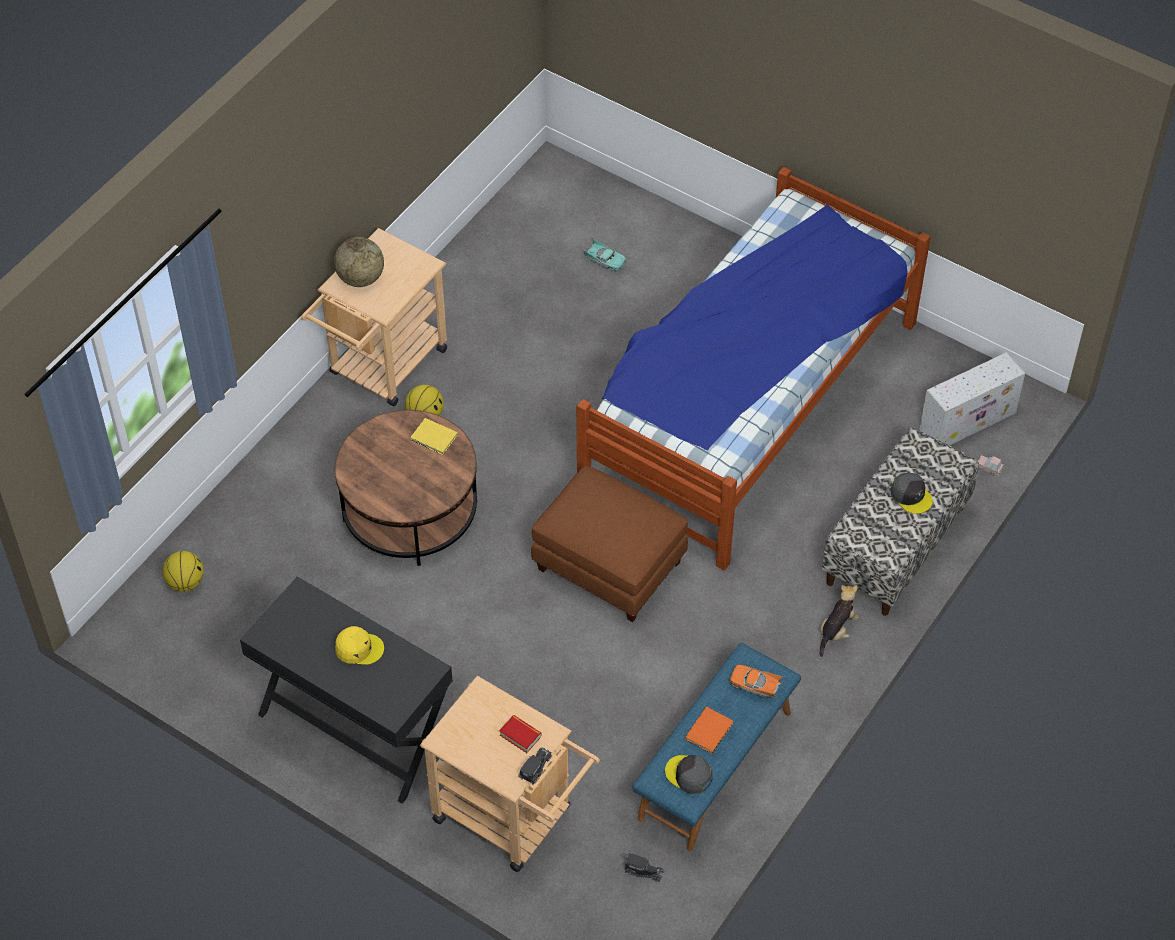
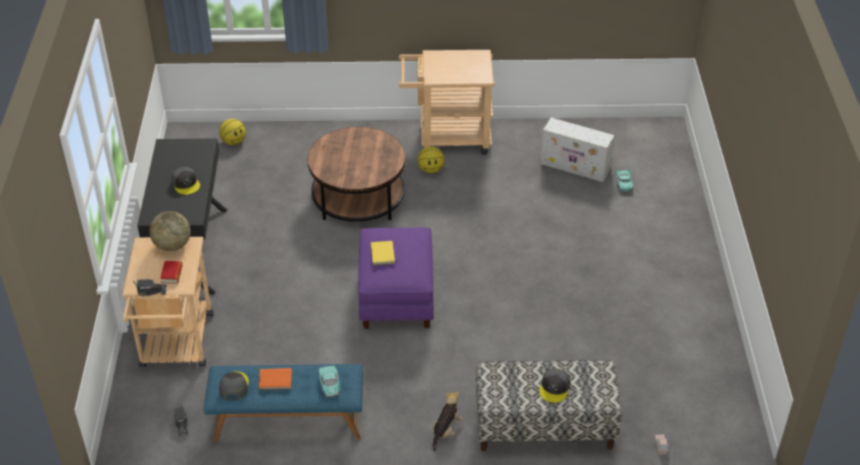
camera: 55 degrees right, 10 degrees down
globe [334,237,384,287] -> globe moved to [149,211,191,252]
yellow cap [335,626,384,665] -> grey cap [171,167,200,195]
yellow book [410,418,458,455] -> yellow book moved to [371,241,395,265]
brown ottoman [531,465,688,622] -> purple ottoman [358,228,434,329]
bed [577,167,931,571] -> none
orange toy car [730,665,783,697] -> turquoise toy car [319,366,341,398]
plush toy [820,585,859,657] -> plush toy turned 60 degrees counterclockwise [432,391,463,452]
white storage box [919,352,1025,445] -> white storage box moved to [540,118,615,182]

